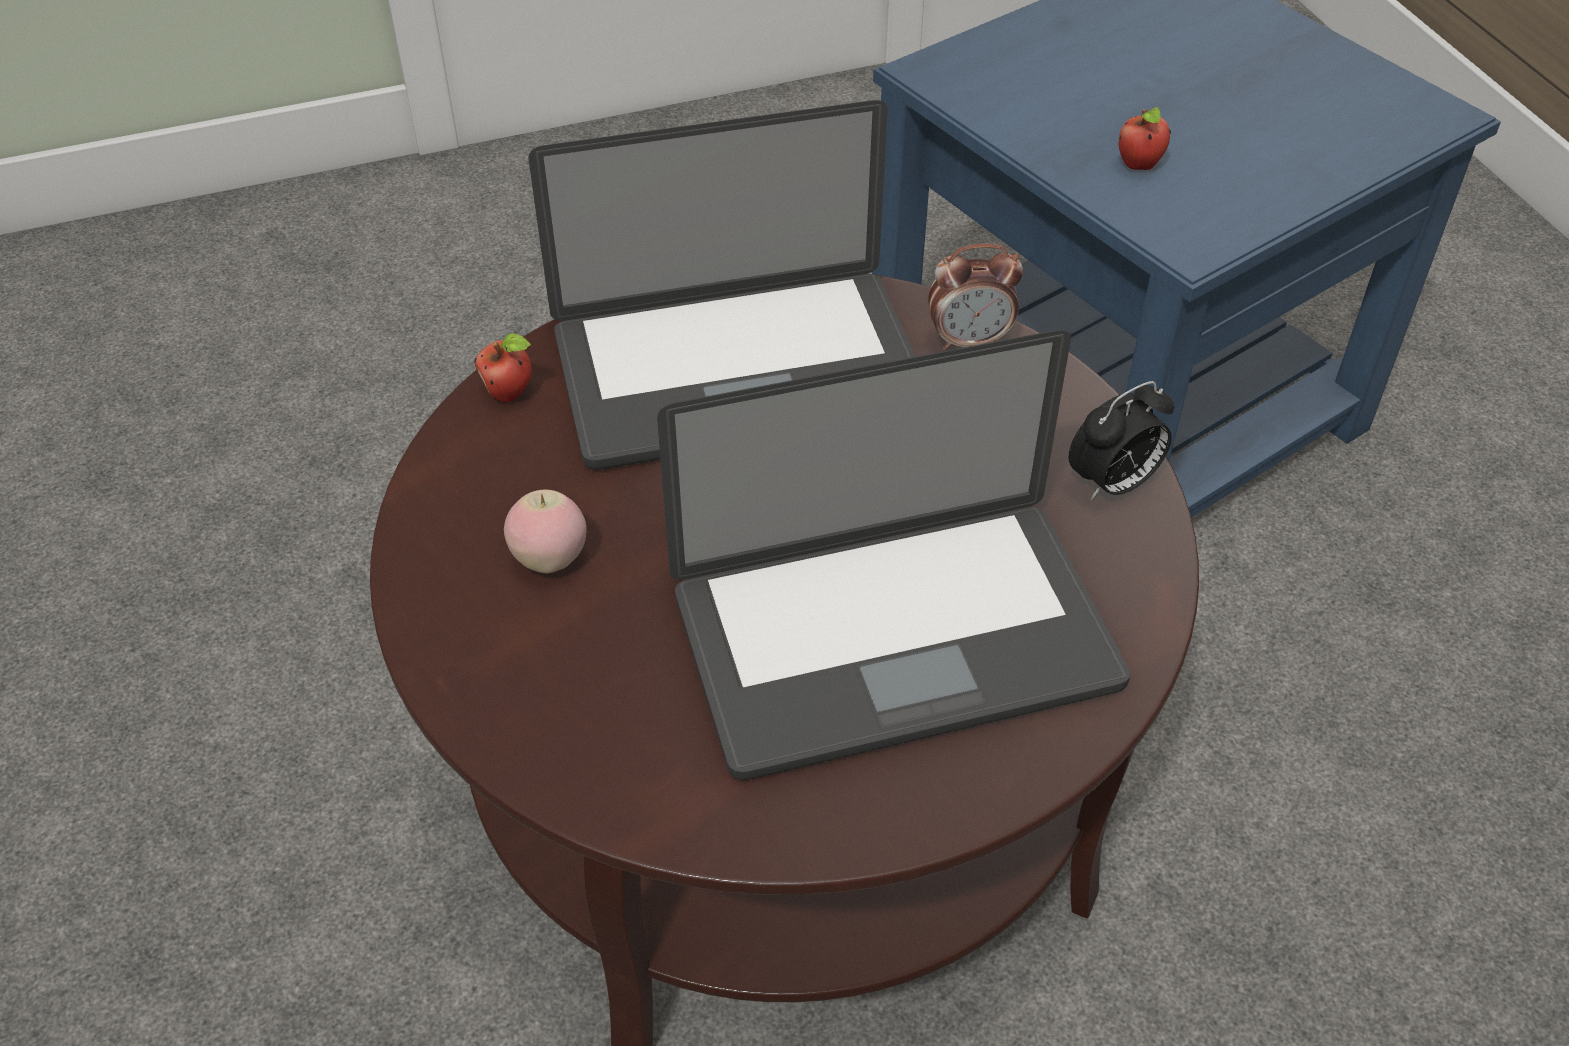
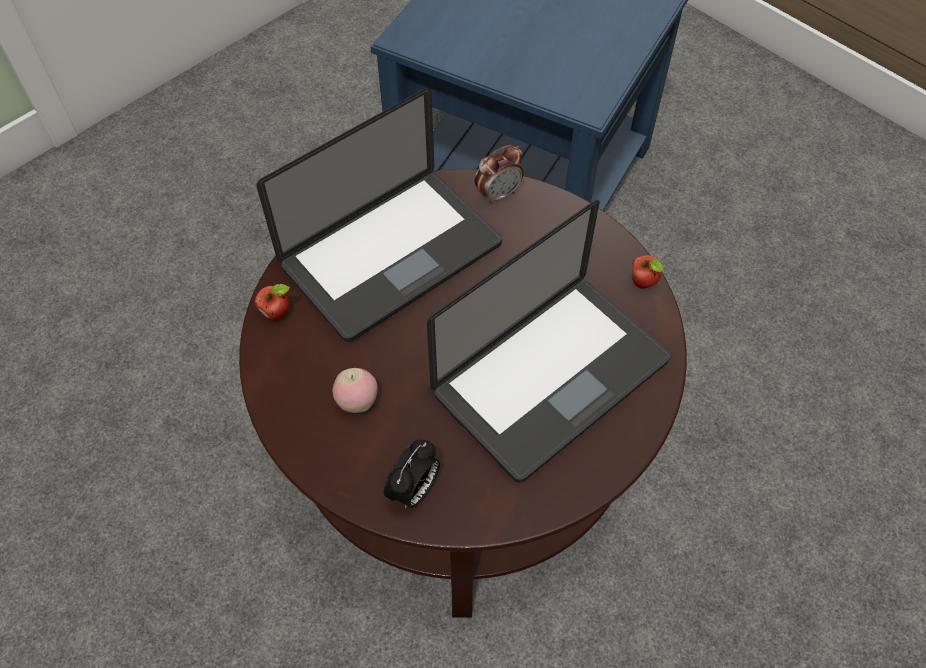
camera: 25 degrees left, 10 degrees up
alarm clock [1069,381,1174,500] -> alarm clock moved to [384,440,440,508]
apple [1119,107,1171,170] -> apple moved to [632,255,663,288]

